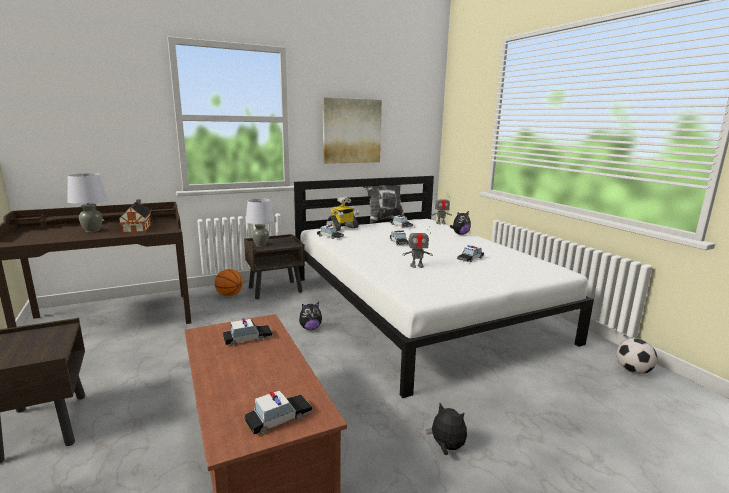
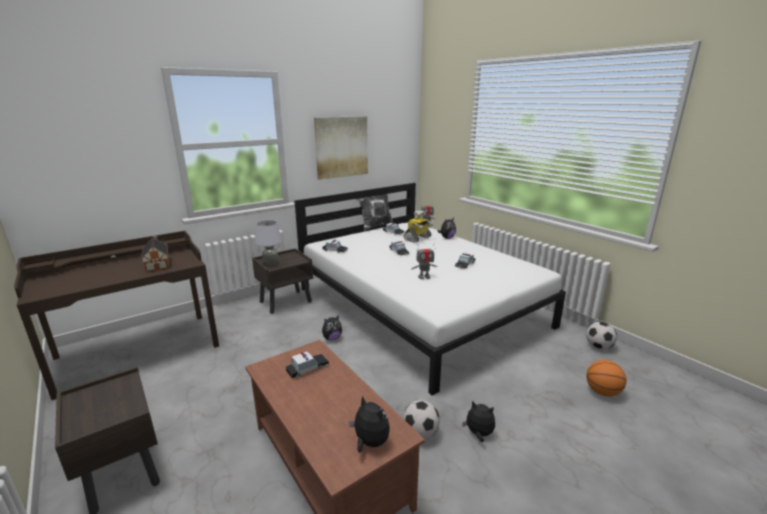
camera: 10 degrees left, 5 degrees up
grey table lamp [67,173,108,232] -> none
basketball [215,269,243,296] -> basketball moved to [586,360,627,396]
toy car [245,390,313,434] -> plush toy [348,395,390,453]
toy robot [326,197,359,231] -> toy robot moved to [403,210,433,243]
none -> football [403,400,440,439]

